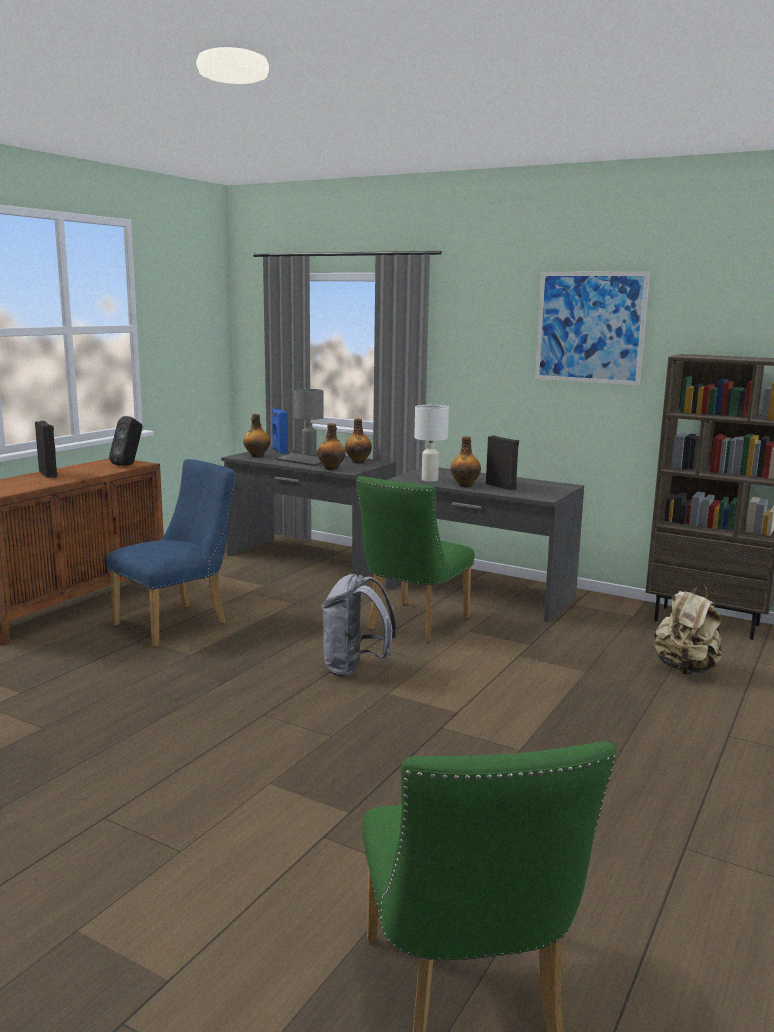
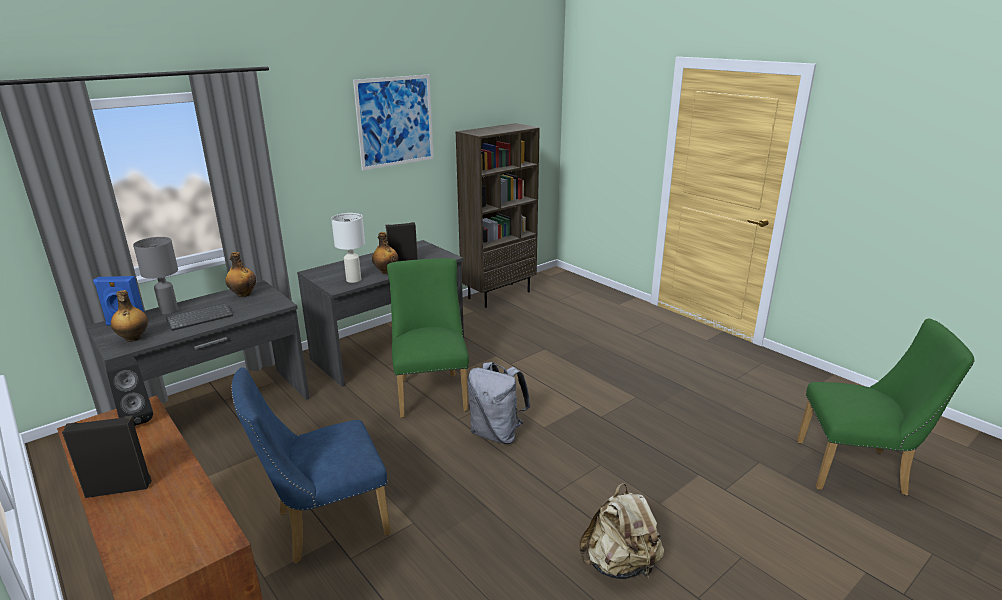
camera: 70 degrees left, 10 degrees up
blue chair [106,459,236,648] -> blue chair turned 90 degrees counterclockwise [231,367,391,564]
bottle [317,423,346,470] -> none
green chair [356,476,475,643] -> green chair turned 150 degrees counterclockwise [387,258,469,418]
beige backpack [654,586,722,675] -> beige backpack moved to [579,483,664,579]

